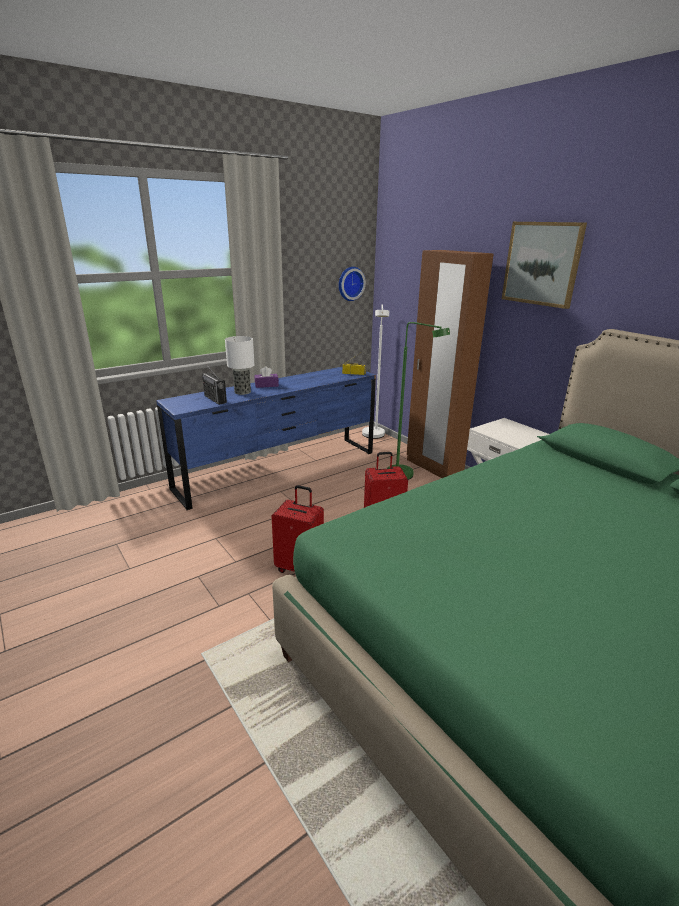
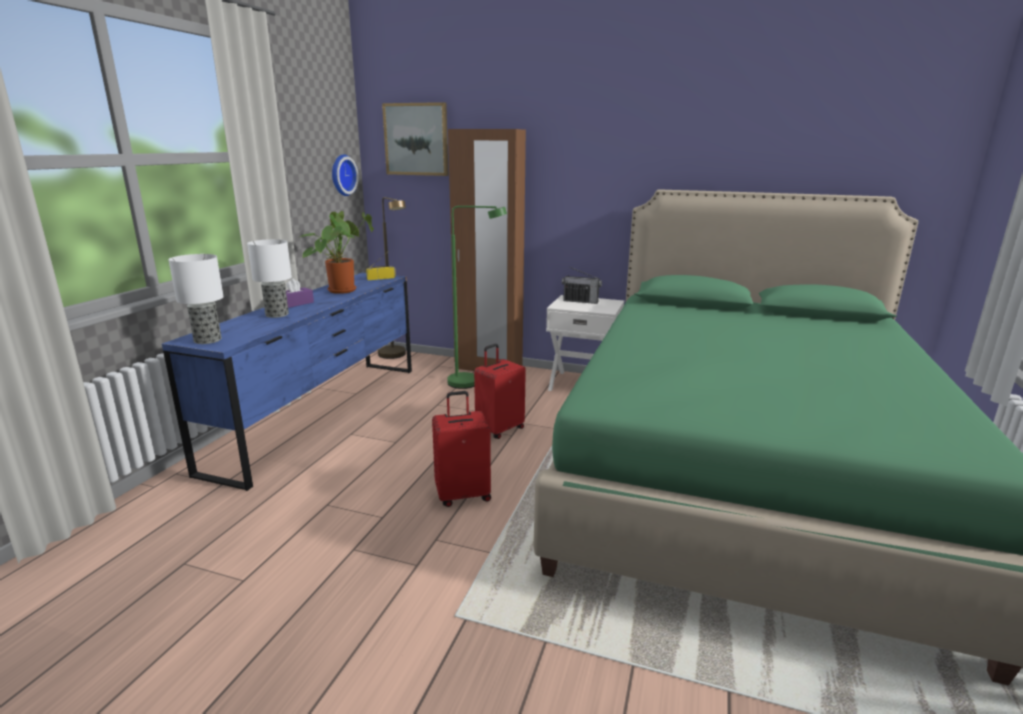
camera: 35 degrees left, 5 degrees down
radio [202,364,227,405] -> radio moved to [562,267,602,304]
white floor lamp [362,304,389,439] -> brown floor lamp [378,197,406,359]
picture [502,222,587,309] -> picture moved to [382,102,449,176]
none -> table lamp [168,254,224,344]
none -> potted plant [300,211,374,294]

